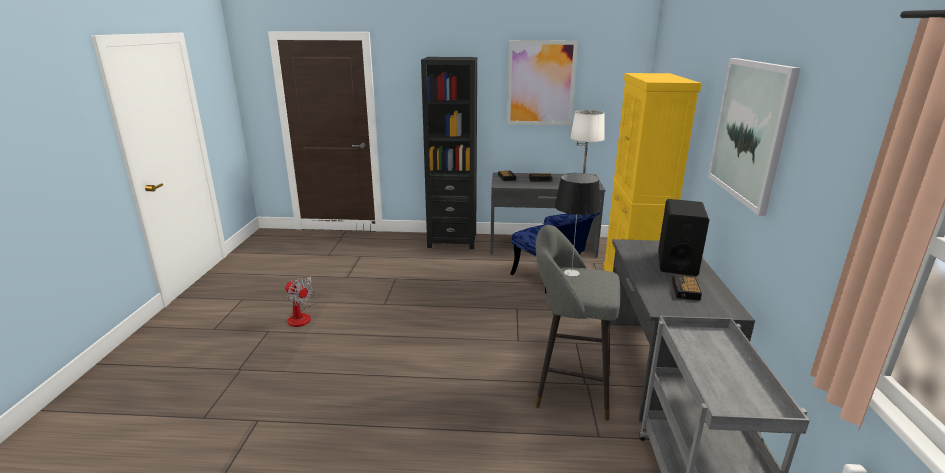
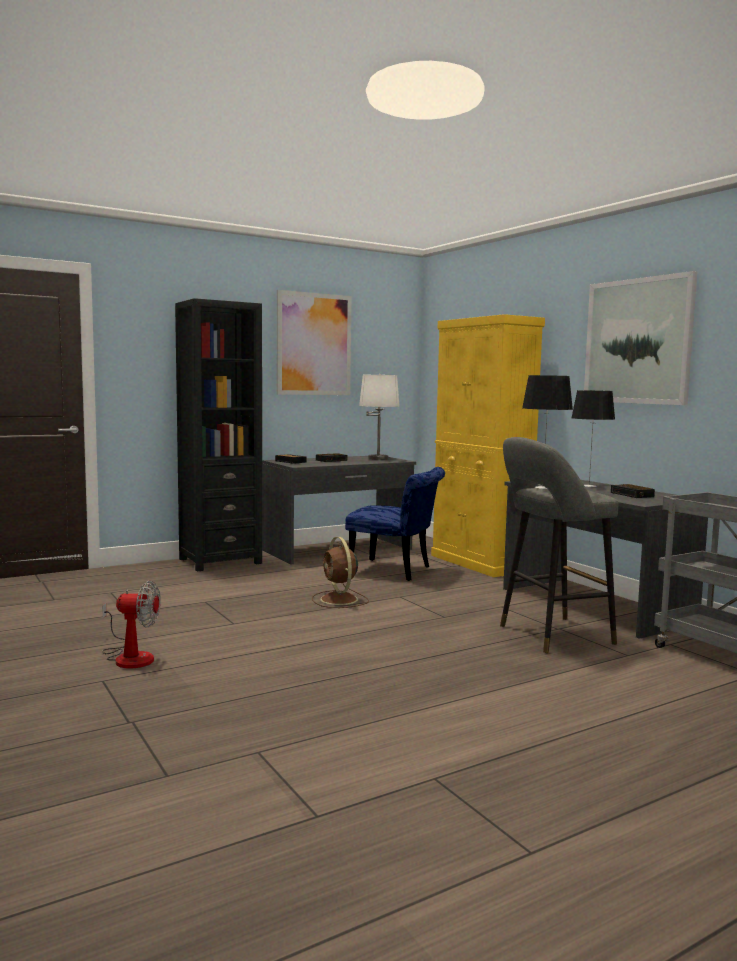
camera: 35 degrees left, 15 degrees down
black speaker [658,199,709,276] -> table lamp [571,390,615,487]
none -> brown fan [312,537,369,608]

